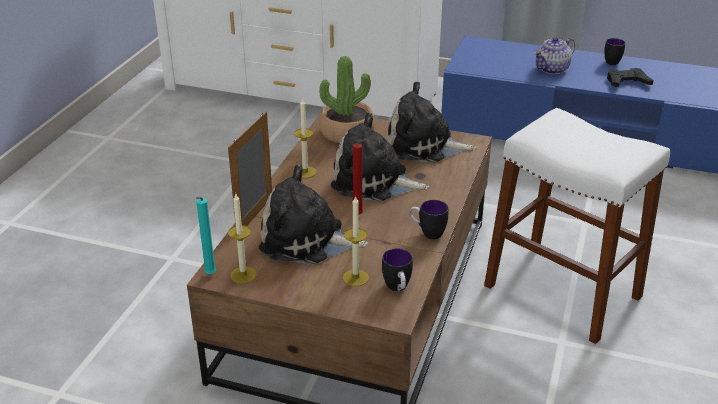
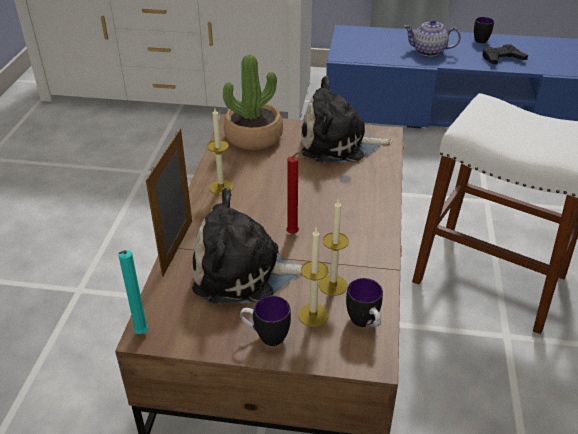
camera: 10 degrees left, 5 degrees up
candle [228,194,257,284] -> candle moved to [319,200,349,296]
plush toy [331,113,429,201] -> none
mug [409,200,448,239] -> mug moved to [240,296,291,346]
teapot [534,37,575,74] -> teapot turned 60 degrees clockwise [404,19,461,57]

